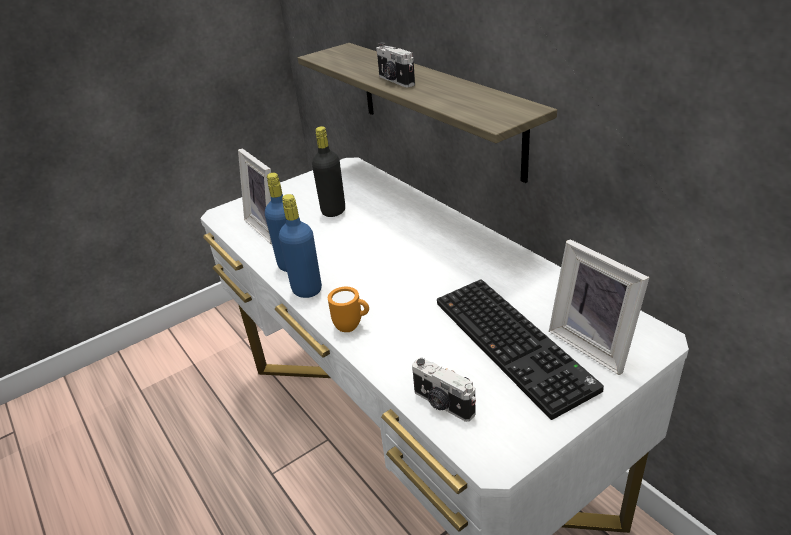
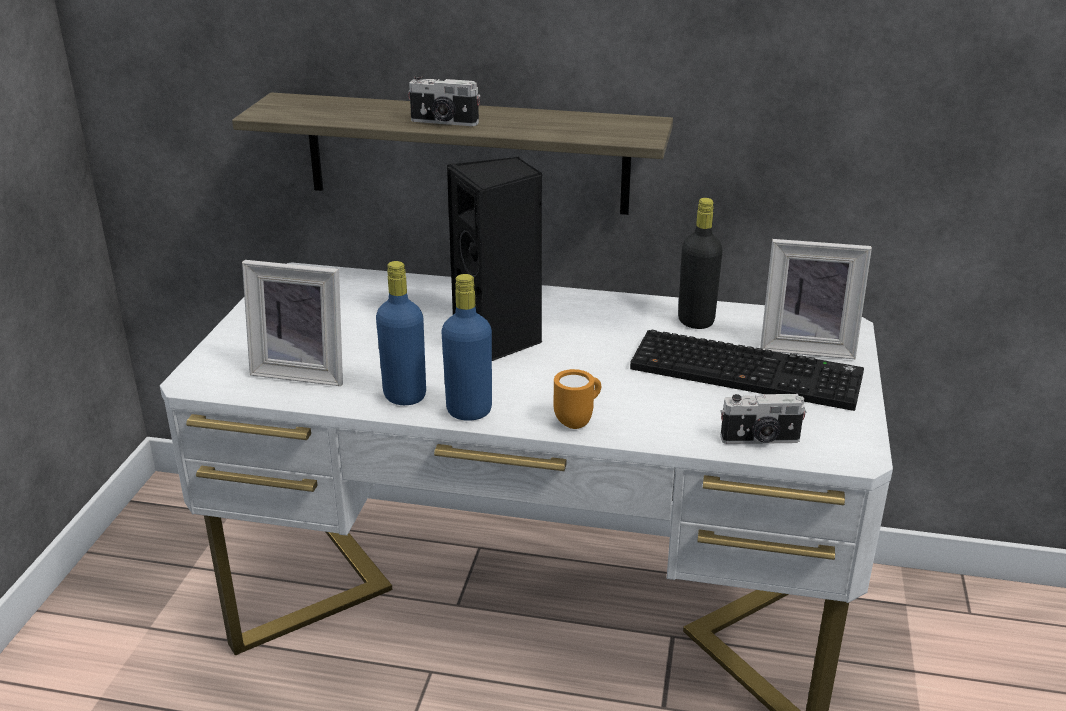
camera: 45 degrees left, 5 degrees down
black bottle [312,126,345,217] -> black bottle moved to [678,198,723,329]
none -> black speaker [447,157,543,361]

